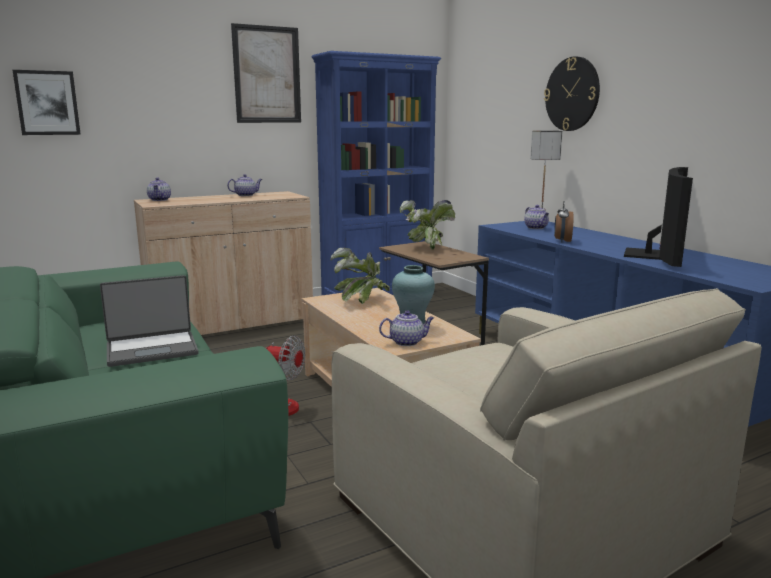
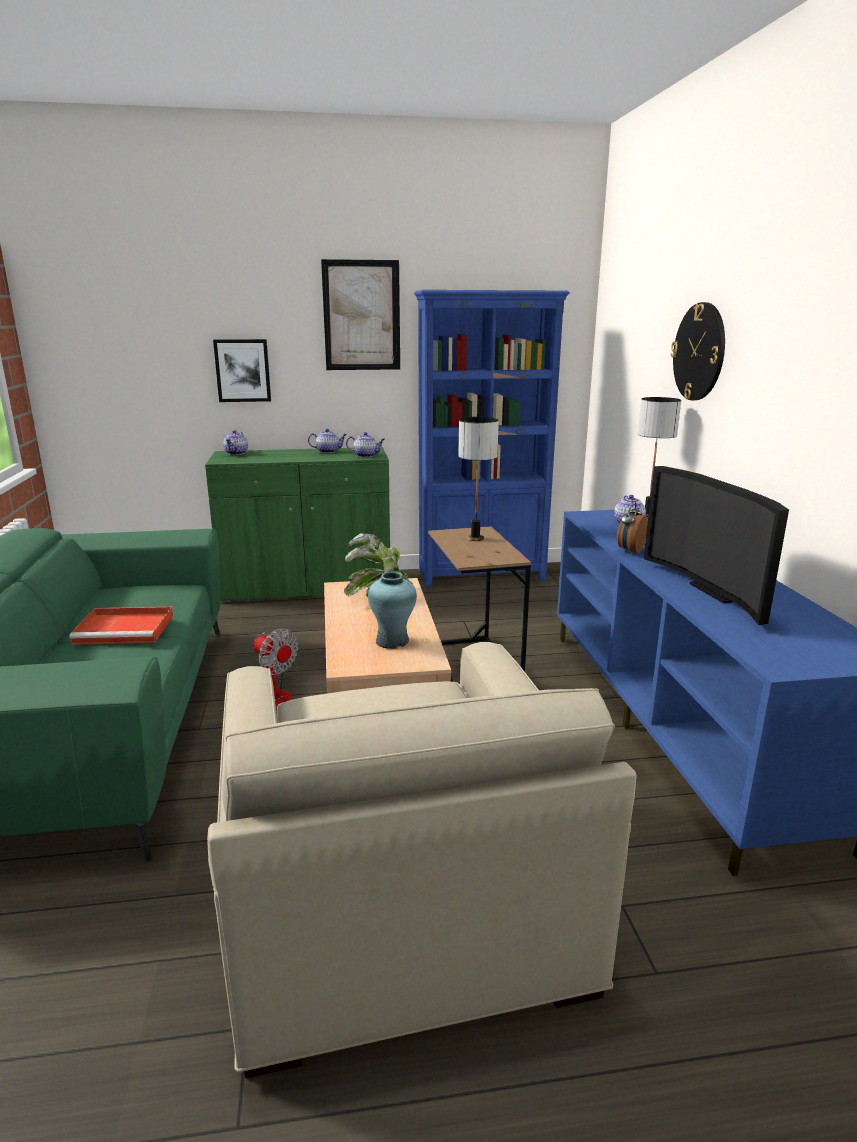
camera: 20 degrees right, 5 degrees up
picture [13,70,81,135] -> picture moved to [213,339,271,402]
laptop [100,275,198,367] -> red tray [69,606,173,645]
beige cabinet [134,191,313,335] -> green cabinet [205,447,391,602]
teapot [379,310,434,346] -> teapot moved to [346,432,385,457]
potted plant [400,200,455,250] -> table lamp [458,417,499,541]
television [624,167,693,267] -> television turned 120 degrees clockwise [644,466,789,625]

